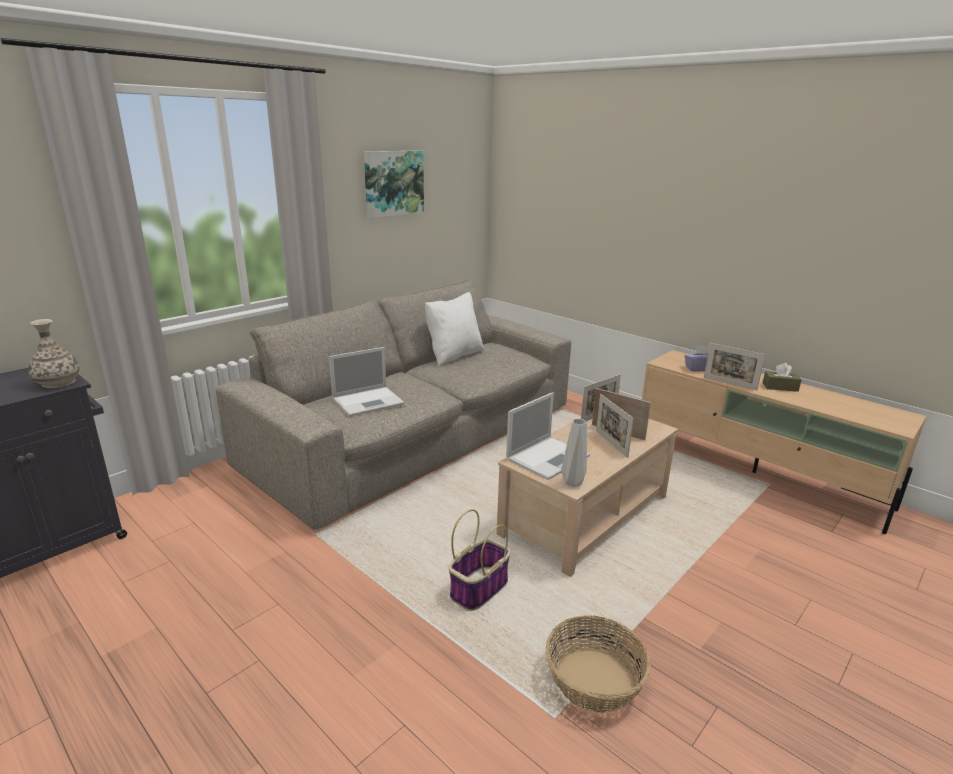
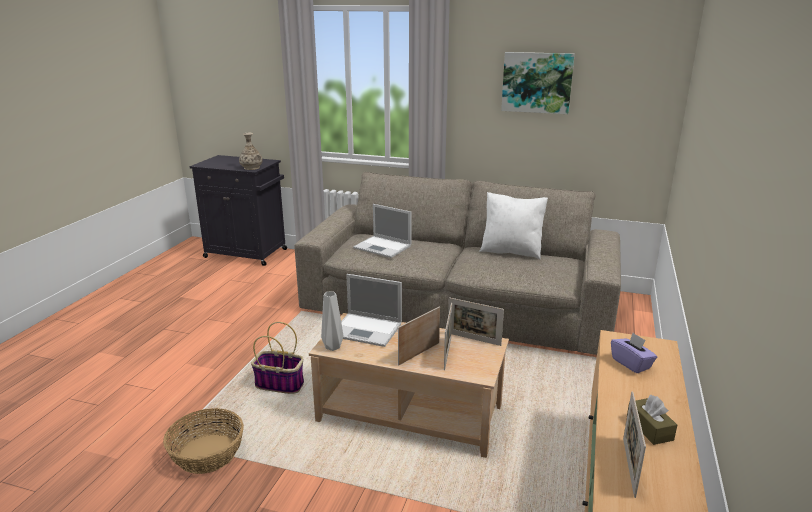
camera: 65 degrees right, 0 degrees up
picture frame [704,343,765,390] -> picture frame moved to [623,391,646,498]

